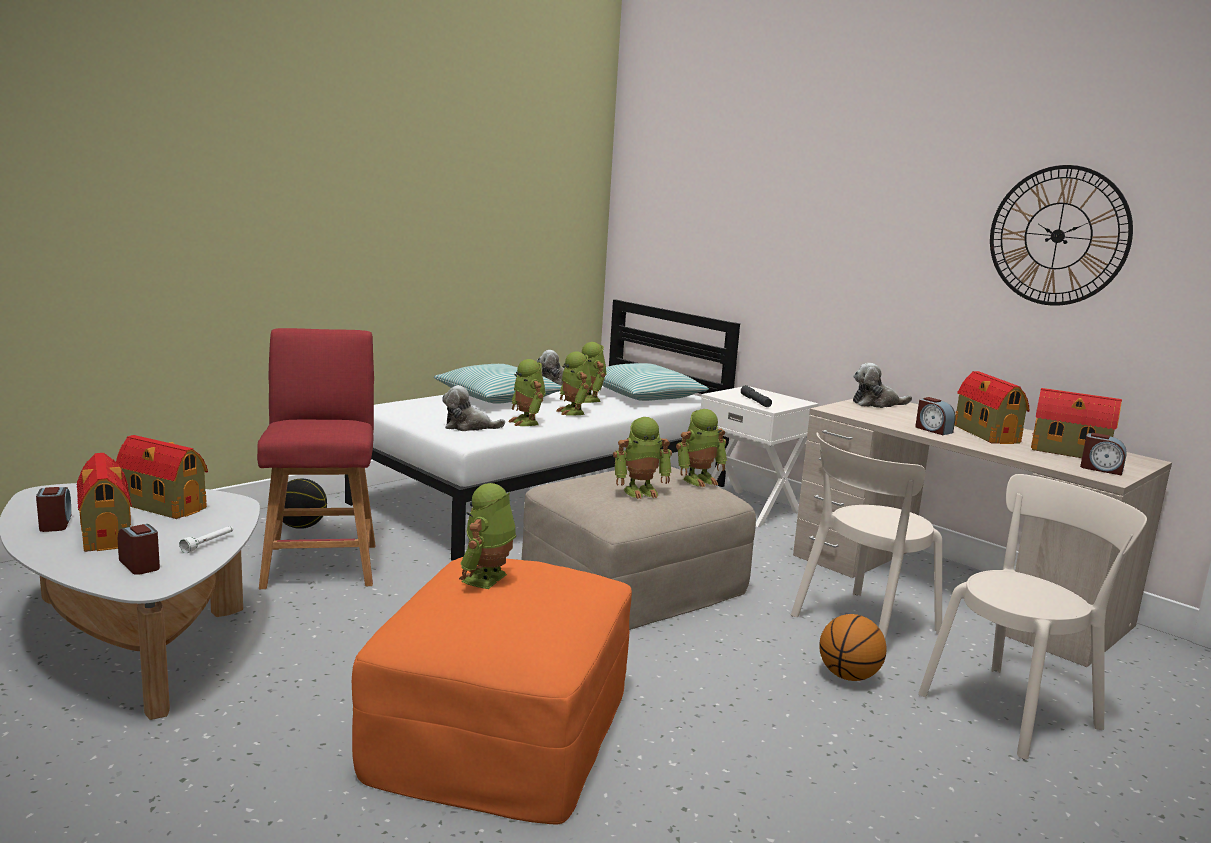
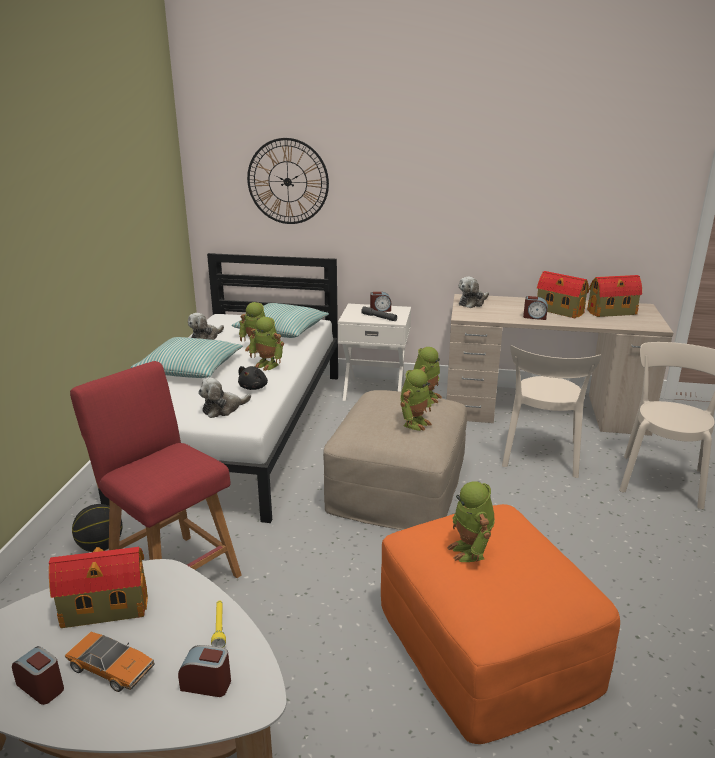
camera: 35 degrees left, 10 degrees up
toy house [77,453,132,552] -> toy car [65,632,155,692]
white flashlight [179,526,233,553] -> yellow flashlight [211,601,226,648]
toy robot [508,359,545,426] -> black plush toy [238,366,268,390]
basketball [819,614,887,681] -> none
wall clock [990,165,1133,306] -> wall clock moved to [247,138,329,224]
alarm clock [1080,433,1127,476] -> alarm clock moved to [370,292,391,312]

